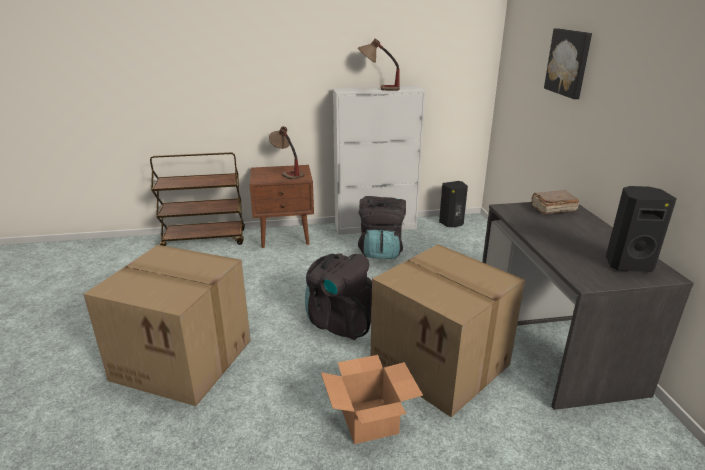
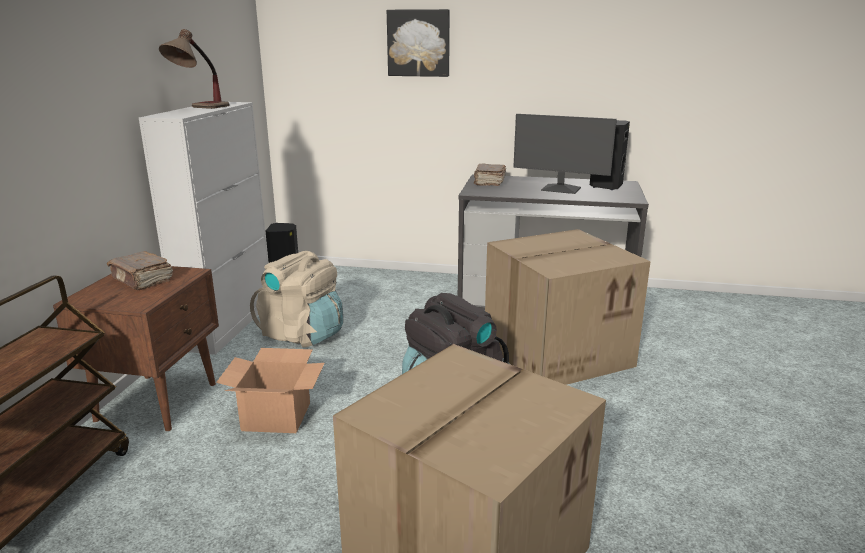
camera: 70 degrees left, 5 degrees down
table lamp [269,126,305,180] -> brown book [107,251,173,290]
cardboard box [321,355,423,444] -> cardboard box moved to [216,348,325,433]
black backpack [358,196,406,259] -> beige backpack [250,251,343,347]
none -> monitor [513,114,617,194]

